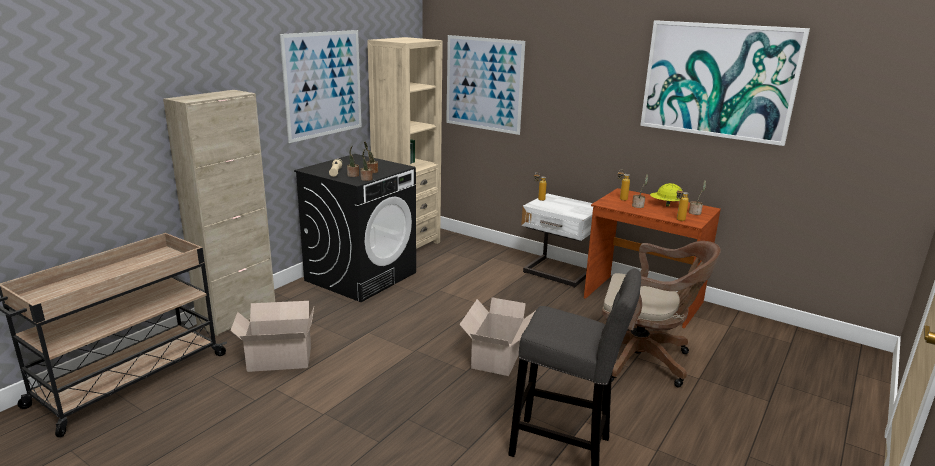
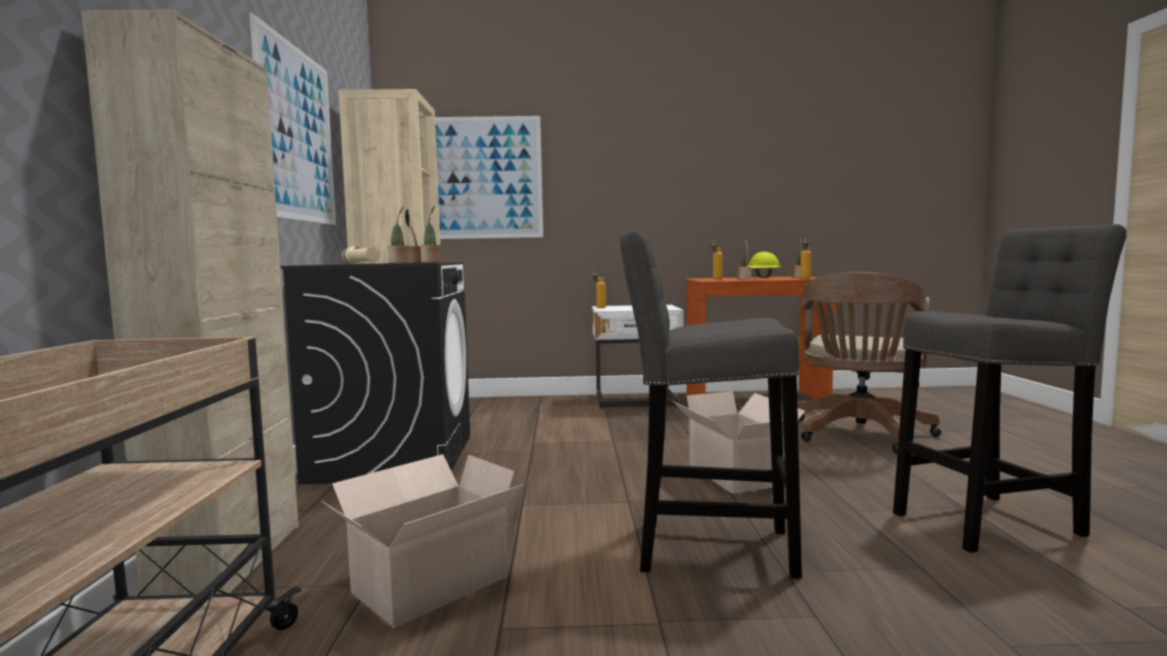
camera: 35 degrees left, 15 degrees down
brown office chair [602,241,721,387] -> brown office chair turned 135 degrees clockwise [797,272,941,454]
picture [640,20,810,146] -> none
none -> grey stool [620,231,802,579]

